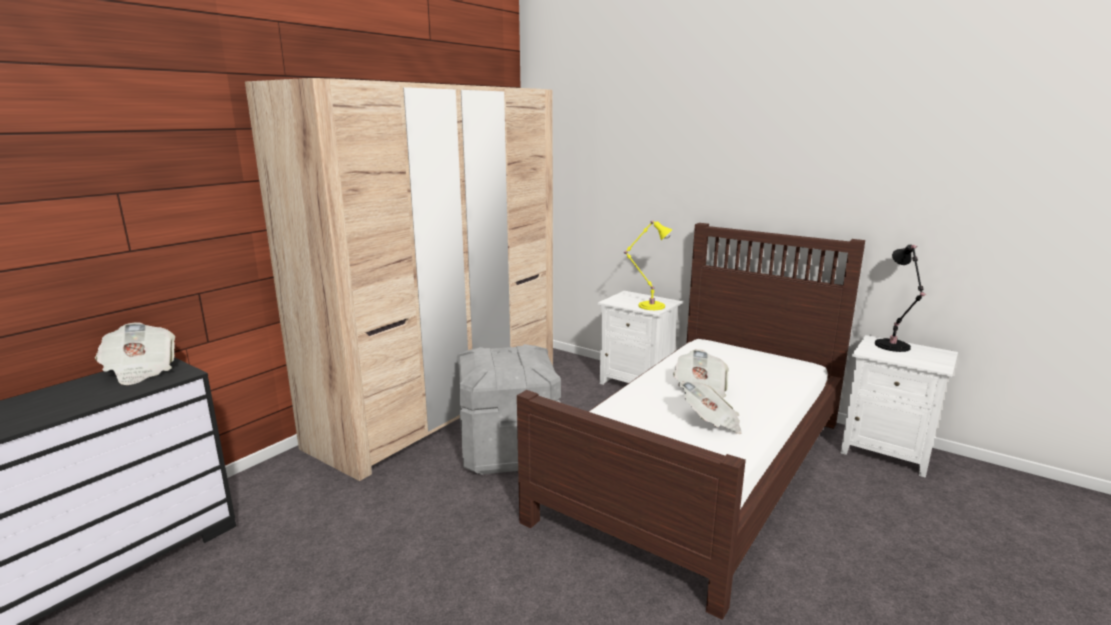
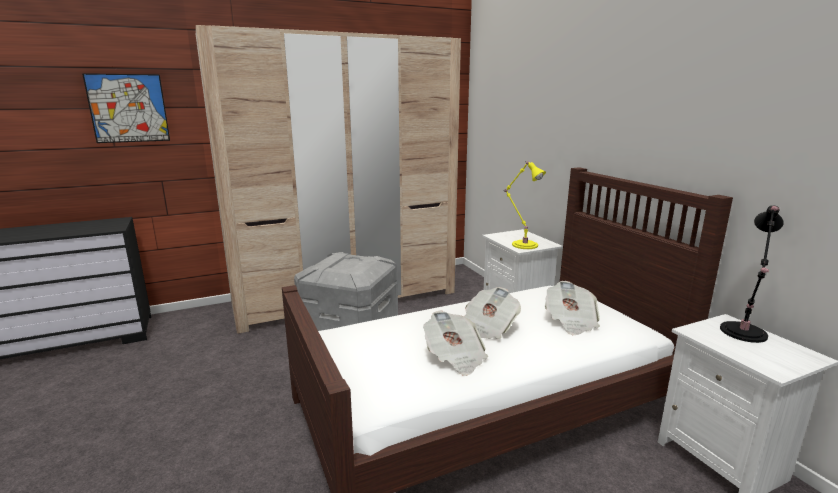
camera: 30 degrees right, 0 degrees up
newspaper [95,322,175,385] -> newspaper moved to [545,281,600,335]
none -> picture [82,73,170,143]

